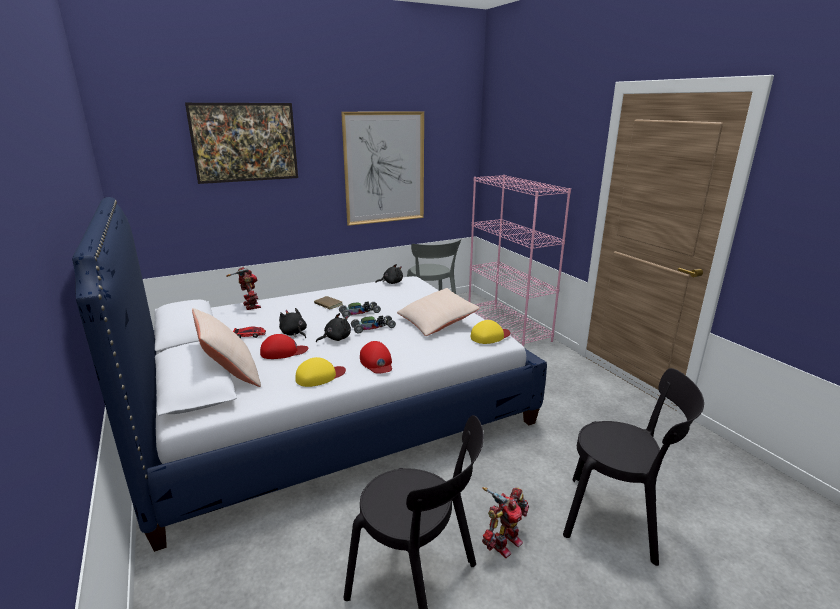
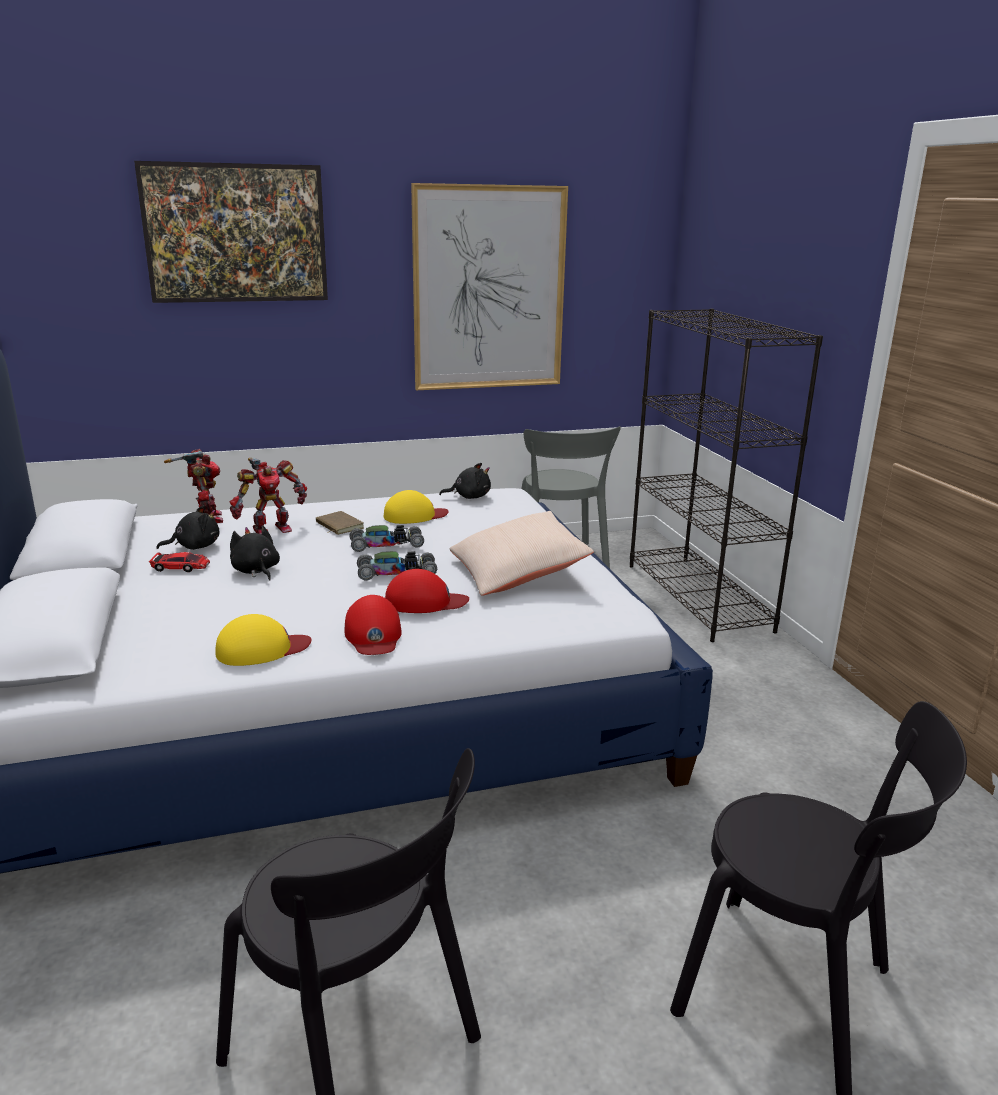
camera: 10 degrees right, 0 degrees up
beige pillow [192,308,261,387] -> none
red cap [260,334,308,359] -> red cap moved to [385,569,469,613]
black plush toy [316,313,351,343] -> black plush toy moved to [157,505,219,550]
pink bookcase [469,175,571,347] -> black bookcase [630,309,823,642]
yellow cap [471,320,510,344] -> yellow cap moved to [384,490,449,524]
toy robot [482,487,529,558] -> toy robot moved to [229,458,307,534]

